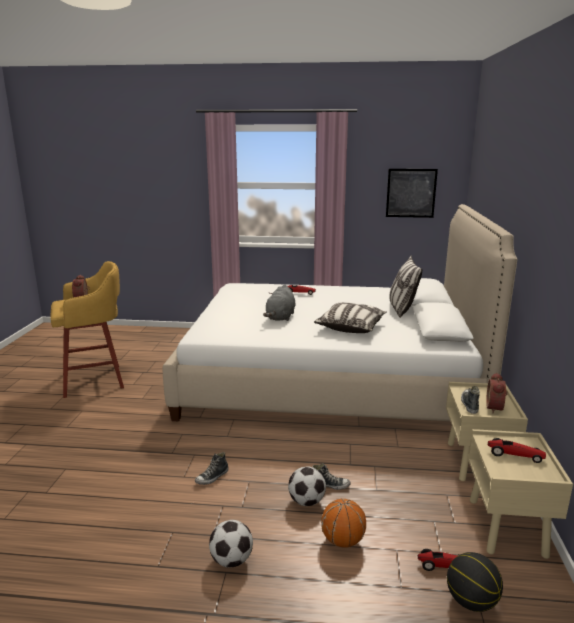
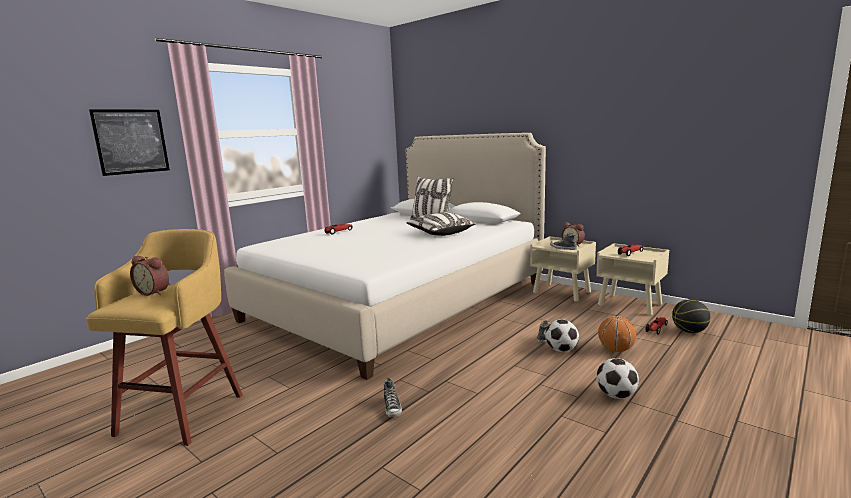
camera: 55 degrees left, 5 degrees down
shoe [195,452,229,485] -> shoe moved to [384,378,402,417]
grey plush toy [263,285,296,321] -> none
picture [386,169,438,218] -> picture moved to [89,109,170,176]

